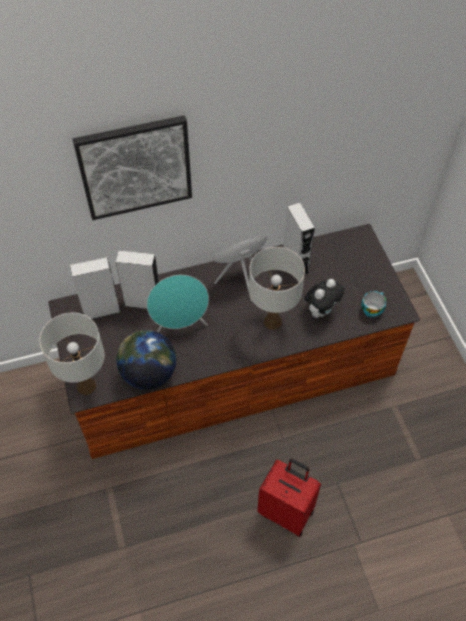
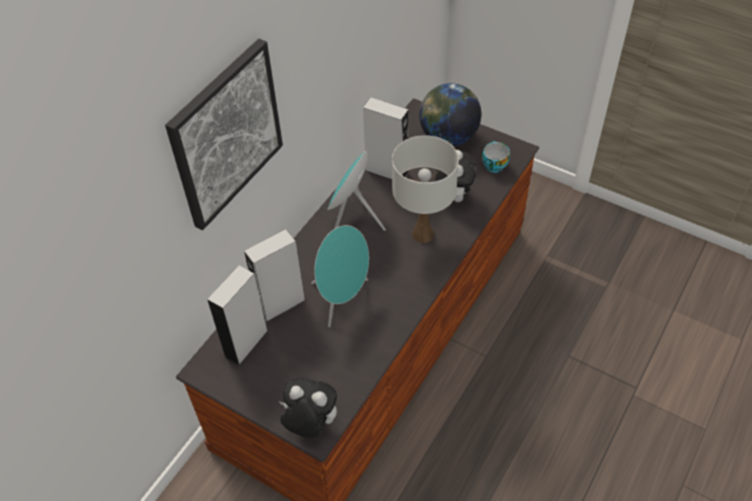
camera: 40 degrees left, 5 degrees down
white table lamp [39,313,105,395] -> plush toy [280,378,337,438]
globe [116,330,177,390] -> globe moved to [419,83,481,146]
red suitcase [257,459,321,537] -> none

